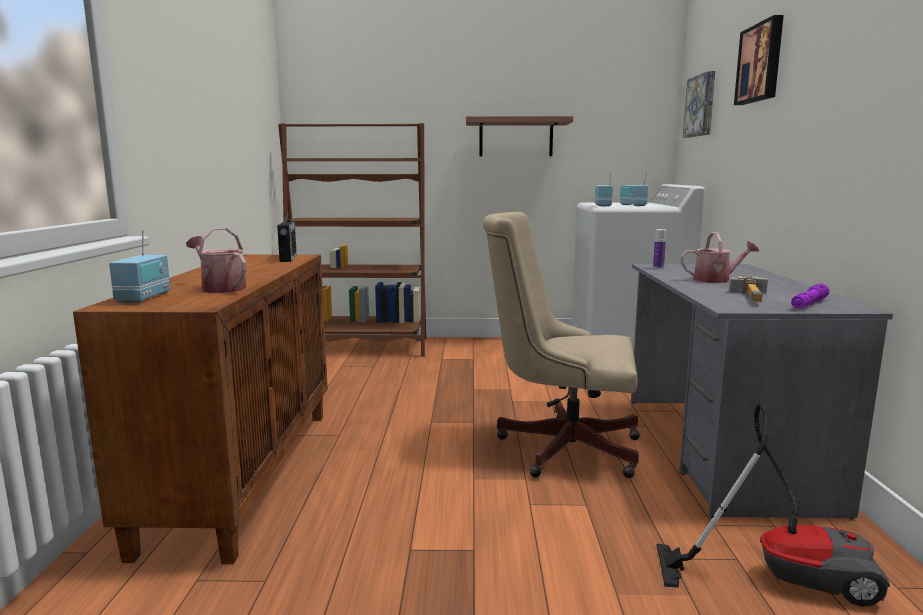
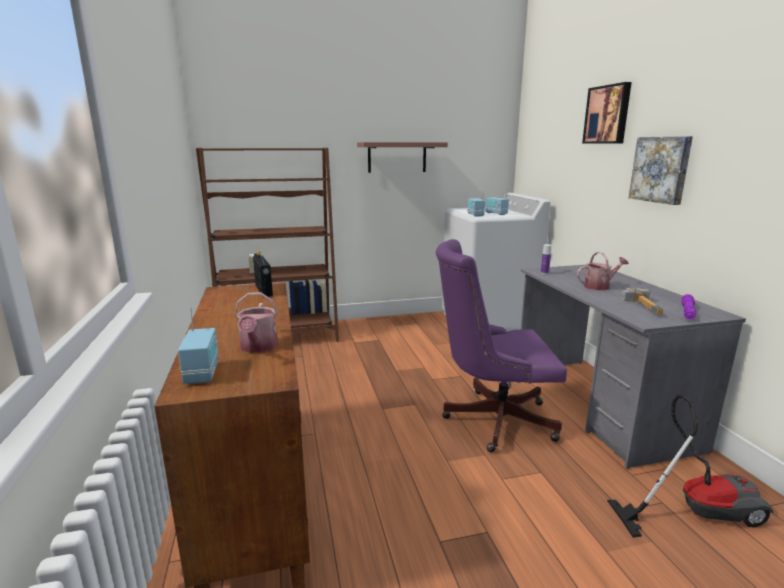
camera: 15 degrees left, 5 degrees up
watering can [186,227,246,293] -> watering can turned 120 degrees counterclockwise [234,292,278,353]
beige office chair [483,212,640,478] -> purple office chair [436,239,567,452]
picture [683,71,715,138] -> picture moved to [629,136,693,205]

